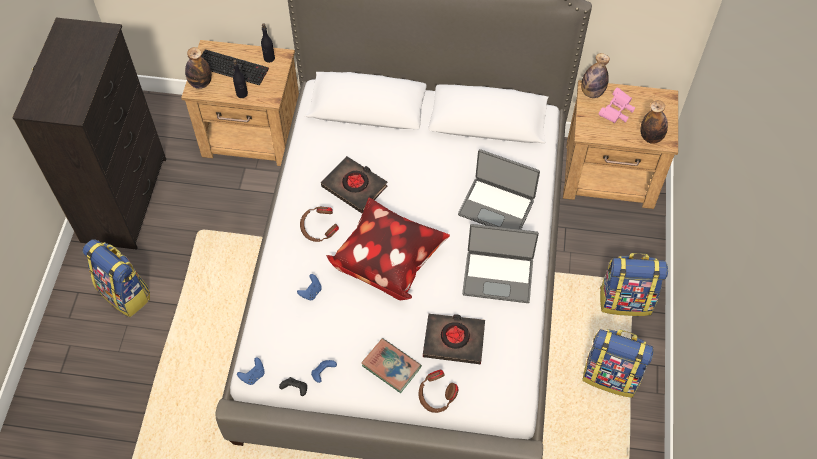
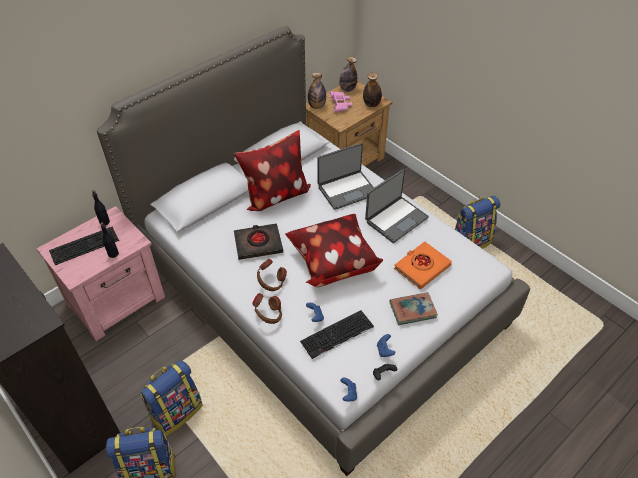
camera: 50 degrees left, 10 degrees down
brown nightstand [181,40,299,166] -> pink nightstand [37,206,165,341]
bottle [185,47,212,89] -> bottle moved to [339,57,357,92]
brown headphones [419,370,458,413] -> brown headphones moved to [252,293,282,324]
black book [423,314,485,364] -> orange book [394,241,452,289]
backpack [599,253,668,316] -> backpack moved to [140,360,202,436]
none -> pillow [234,130,311,211]
none -> keyboard [300,310,374,359]

